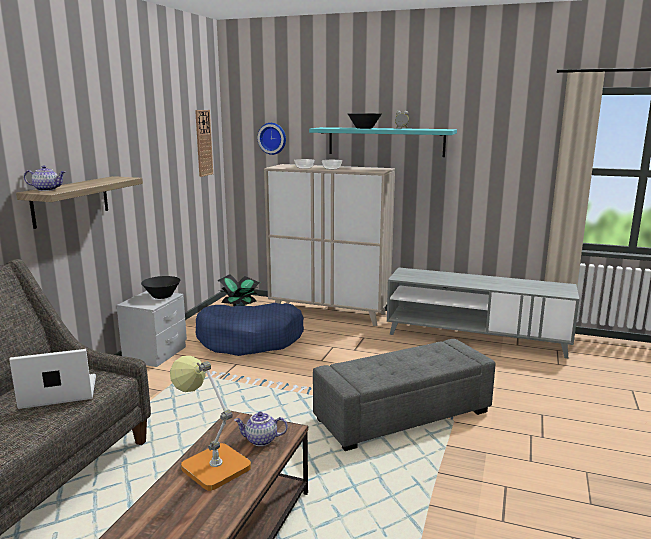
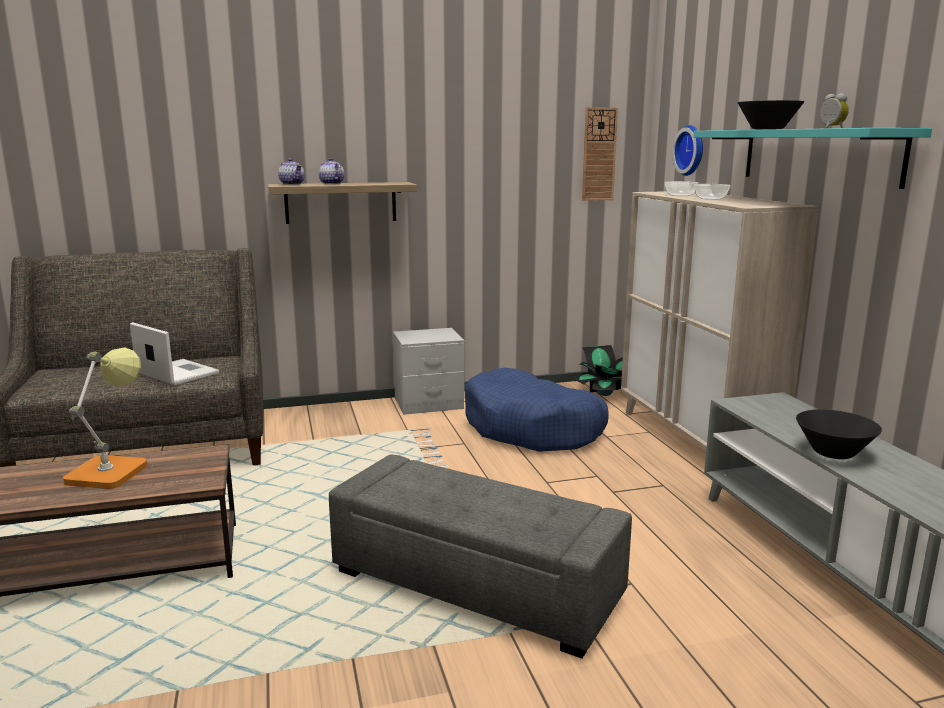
camera: 55 degrees right, 0 degrees up
black bowl [141,276,181,299] -> black bowl moved to [796,410,882,459]
teapot [234,412,288,446] -> teapot moved to [319,158,344,184]

